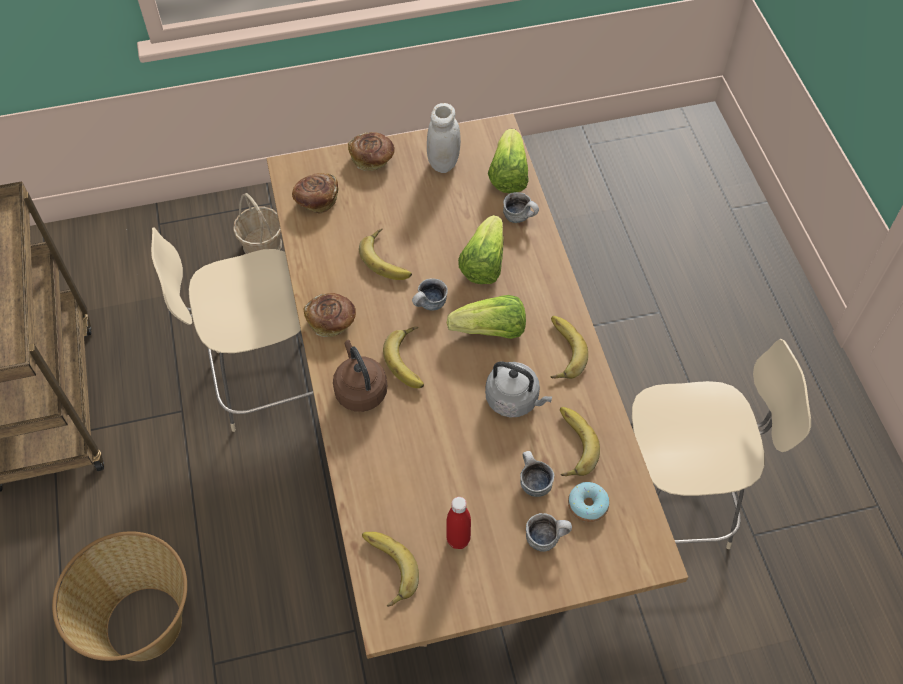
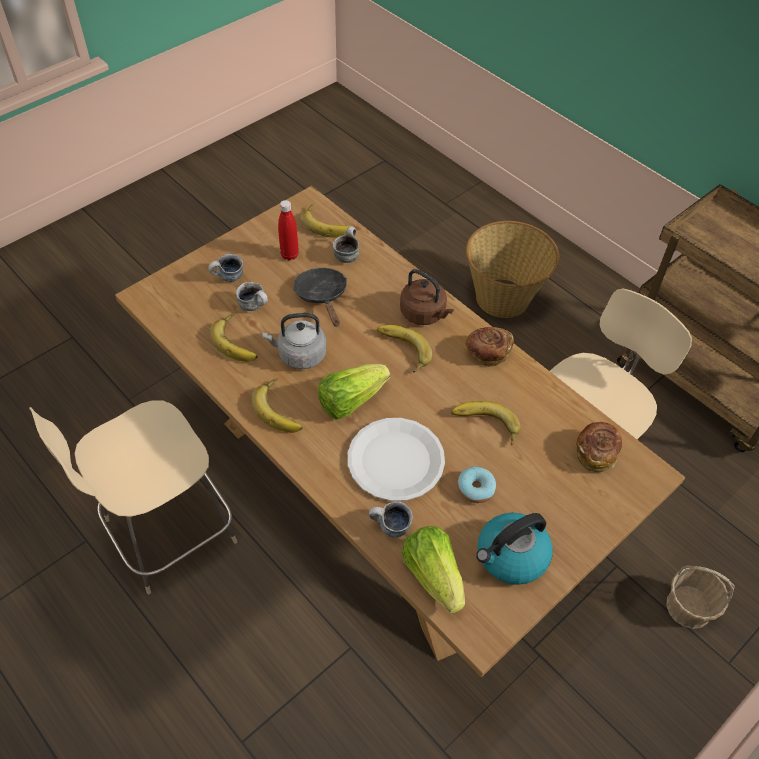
camera: 150 degrees right, 5 degrees down
bread [348,132,395,171] -> none
mug [412,278,448,310] -> mug moved to [333,227,359,263]
white jar [427,103,461,173] -> kettle [476,513,553,585]
lettuce [458,215,504,284] -> white plate [348,418,445,501]
donut [568,482,609,522] -> donut moved to [457,467,496,503]
none -> black frying pan [293,268,347,327]

